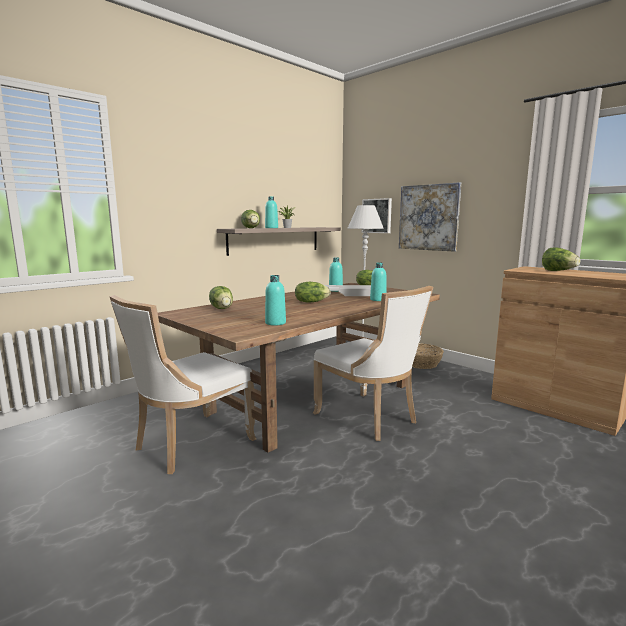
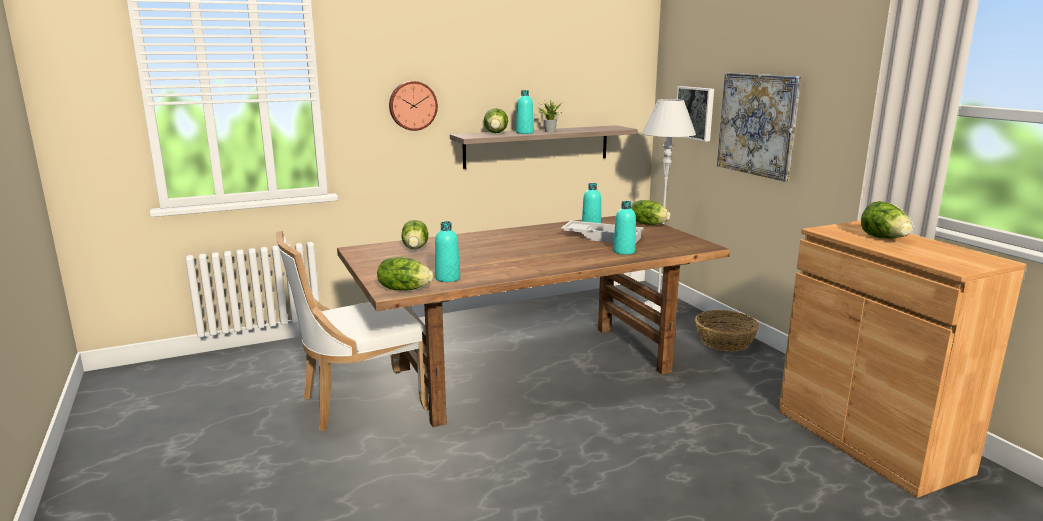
camera: 20 degrees right, 5 degrees up
lettuce [295,282,331,302] -> lettuce moved to [377,257,433,291]
white chair [313,286,433,441] -> none
none -> wall clock [389,81,438,131]

